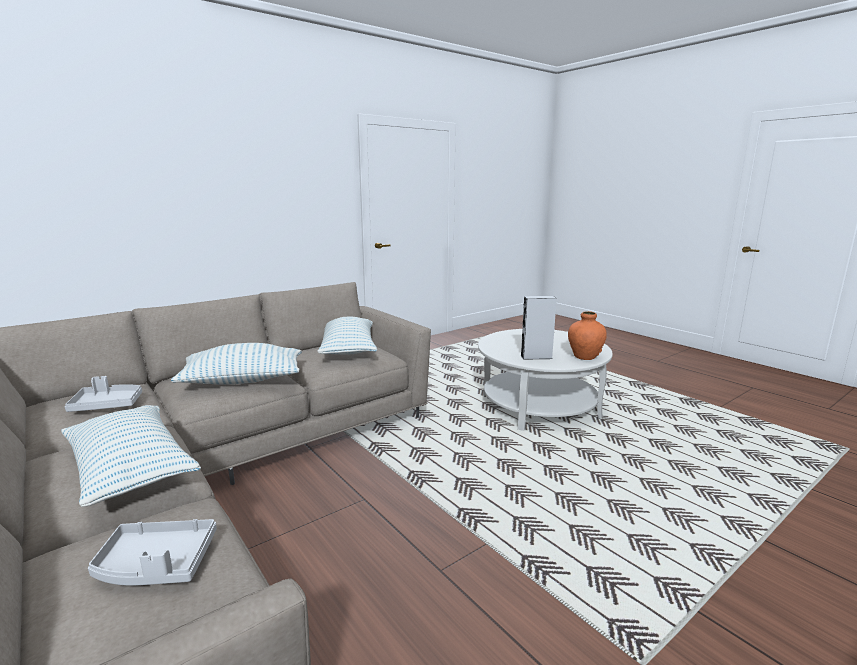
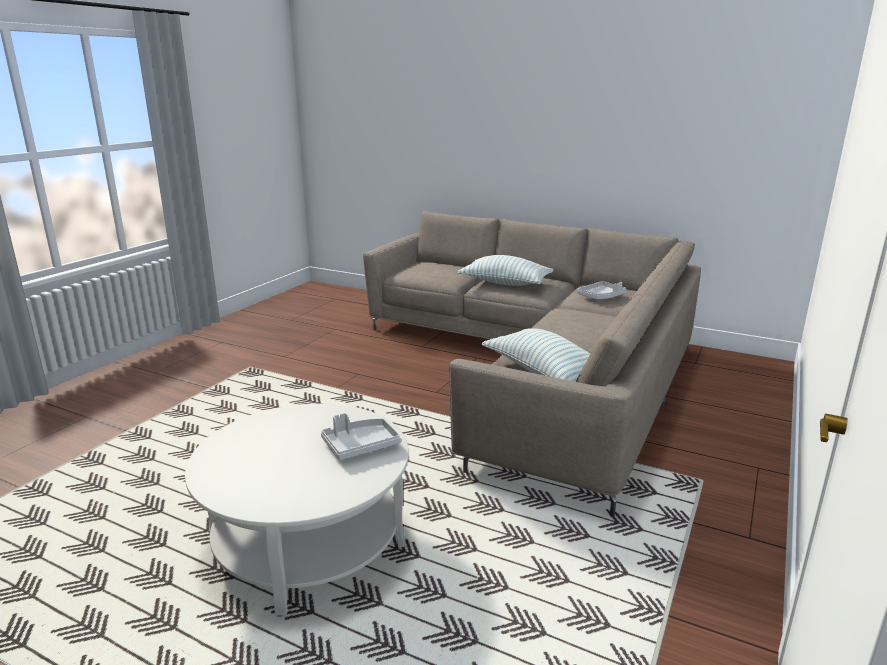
camera: 155 degrees right, 5 degrees up
grey tray [88,519,217,586] -> grey tray moved to [321,413,401,460]
pillow [171,343,302,385] -> none
grey speaker [521,296,557,360] -> none
orange vase [568,311,607,360] -> none

